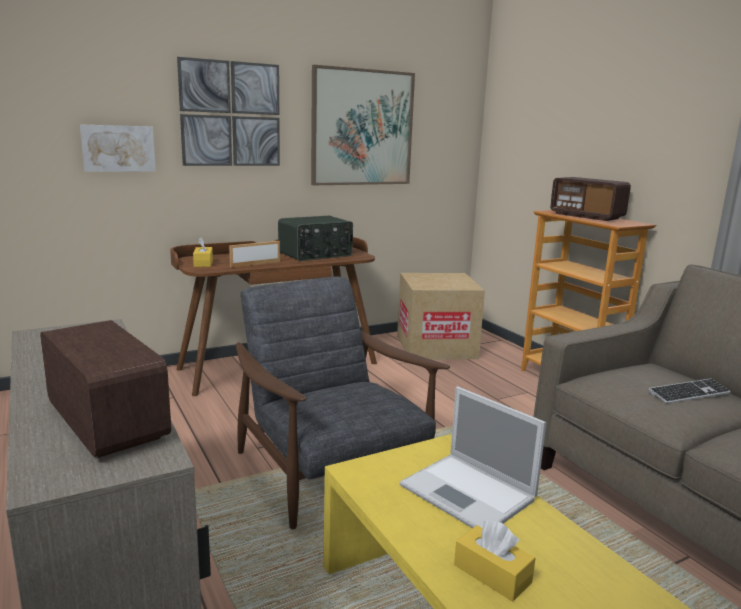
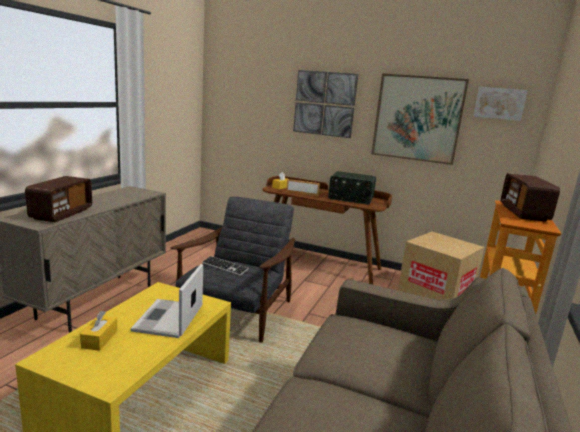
camera: 50 degrees right, 0 degrees up
picture [80,124,156,172] -> picture moved to [473,87,528,121]
keyboard [648,378,731,404] -> keyboard moved to [202,256,249,276]

